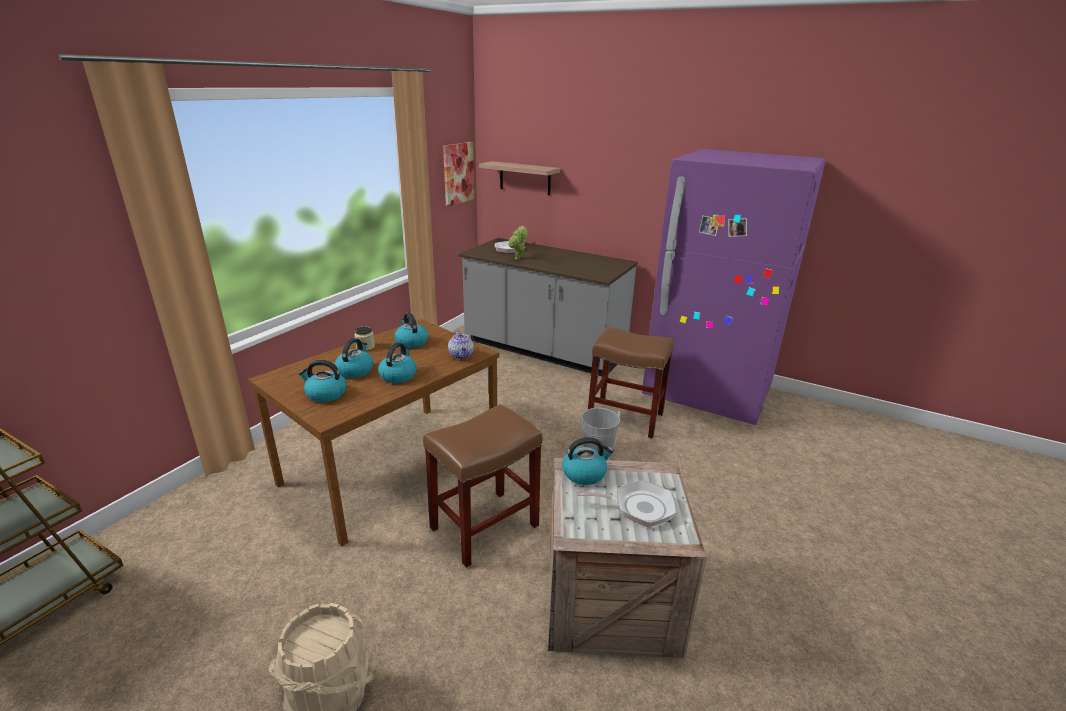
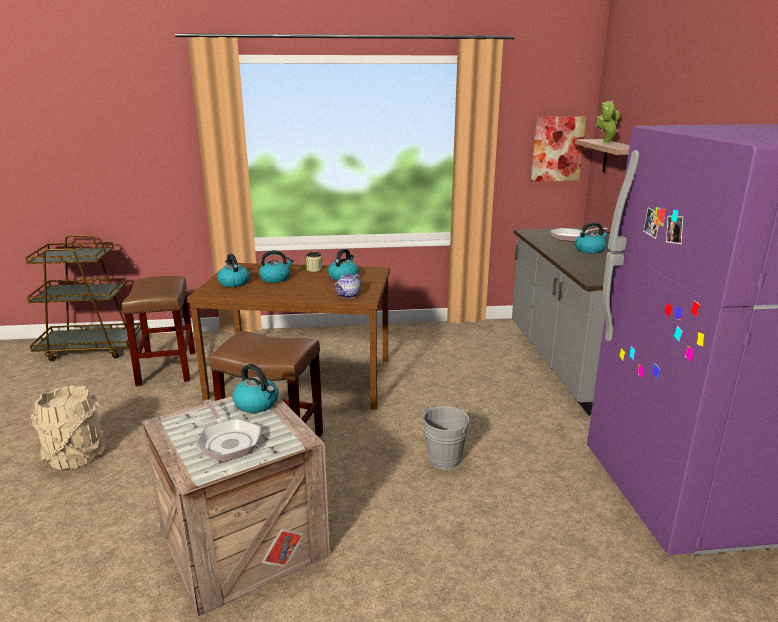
camera: 55 degrees right, 5 degrees down
kettle [378,342,417,383] -> kettle moved to [575,222,609,253]
potted plant [508,225,527,259] -> potted plant moved to [596,101,620,144]
brown stool [588,327,674,439] -> brown stool moved to [122,276,195,386]

